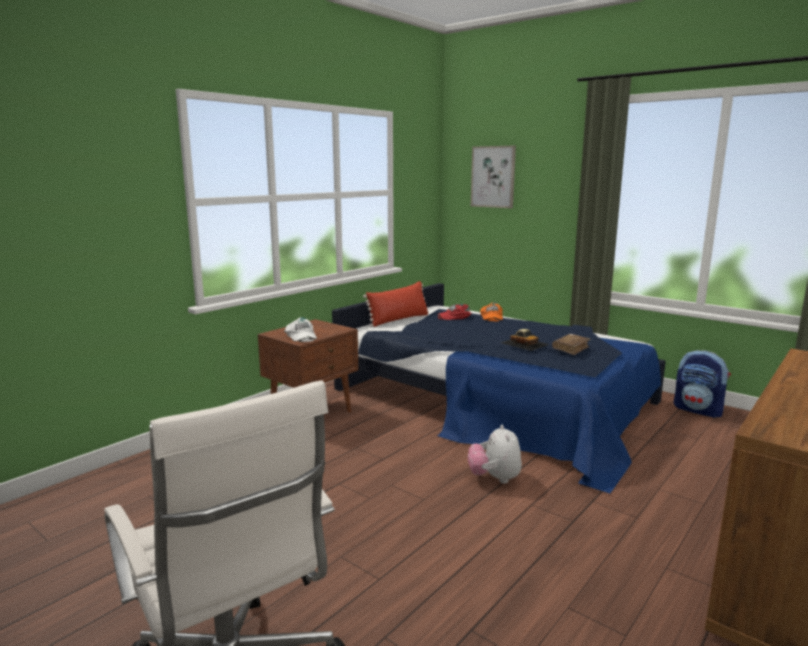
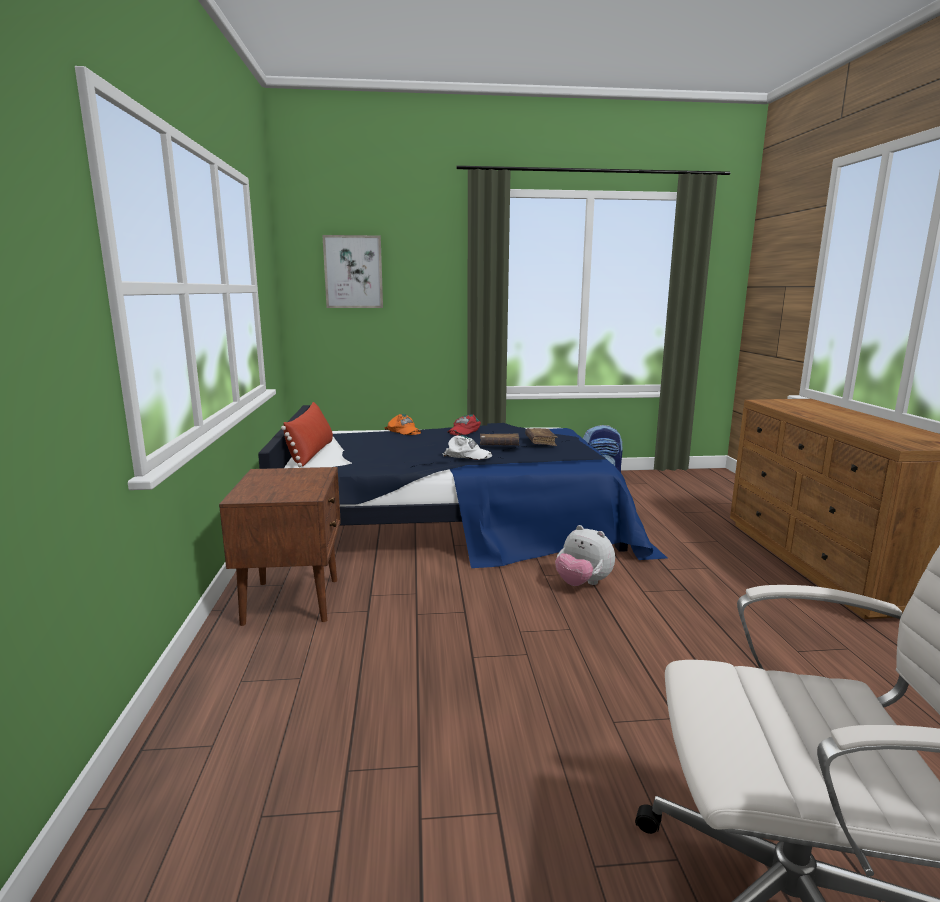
camera: 45 degrees left, 0 degrees up
white cap [284,317,317,342] -> white cap moved to [443,435,492,460]
red cap [437,304,471,320] -> red cap moved to [448,414,481,435]
toy car [501,329,550,351] -> brown book [480,433,519,445]

